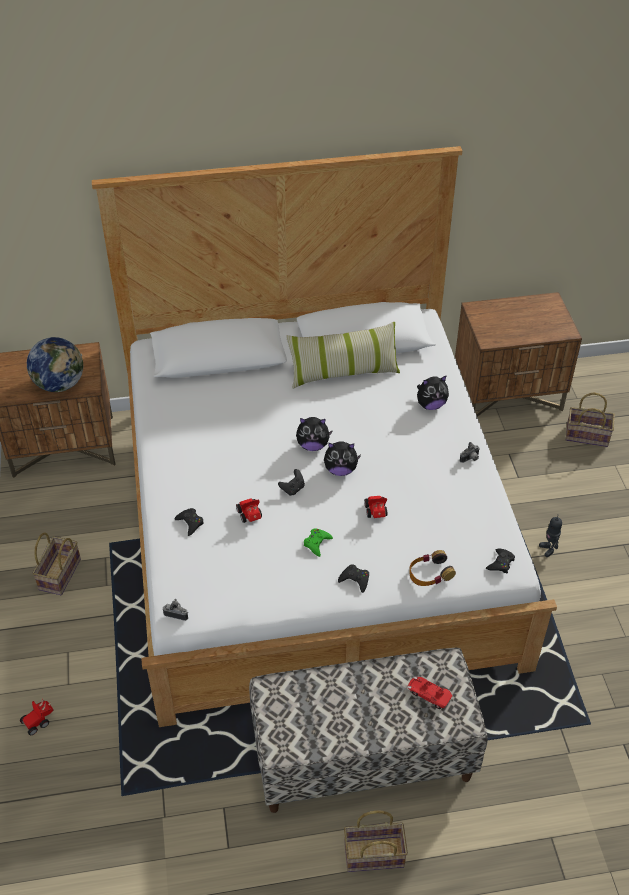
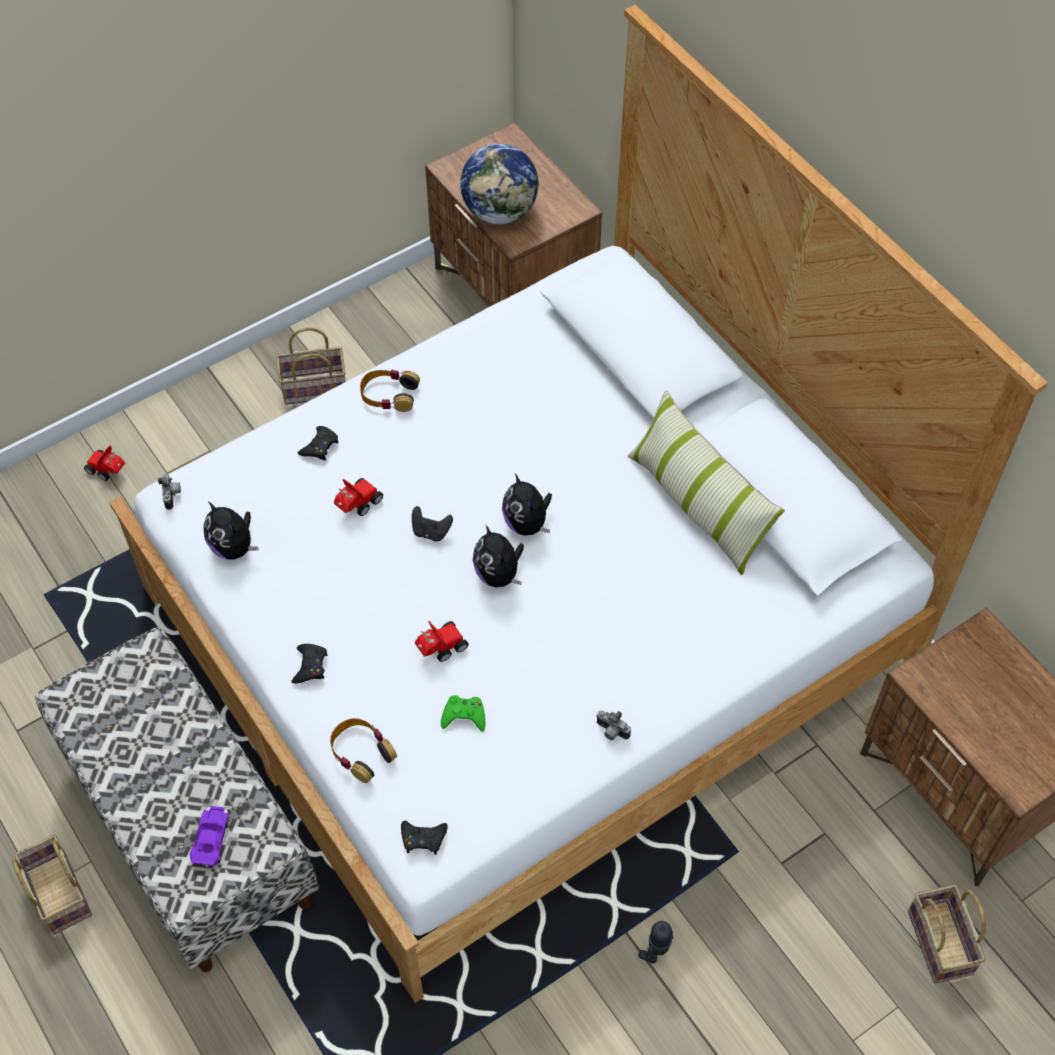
camera: 65 degrees right, 10 degrees up
green game controller [304,528,333,557] -> green game controller moved to [441,695,486,732]
red toy car [408,677,453,709] -> purple toy car [190,806,229,866]
plush toy [417,375,449,410] -> plush toy moved to [203,502,259,560]
none -> headphones [360,369,420,412]

